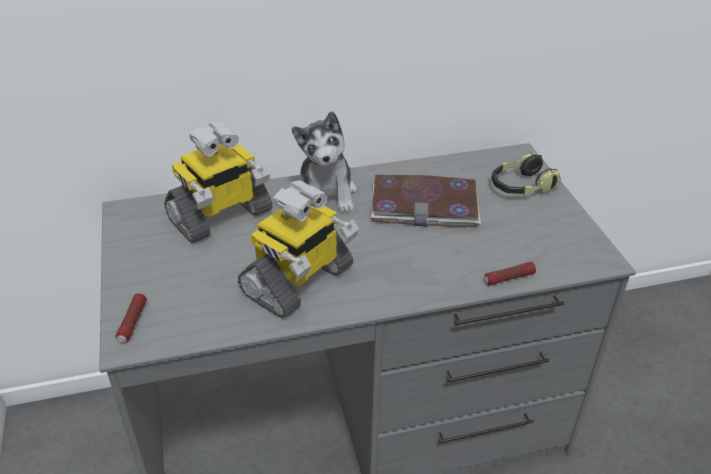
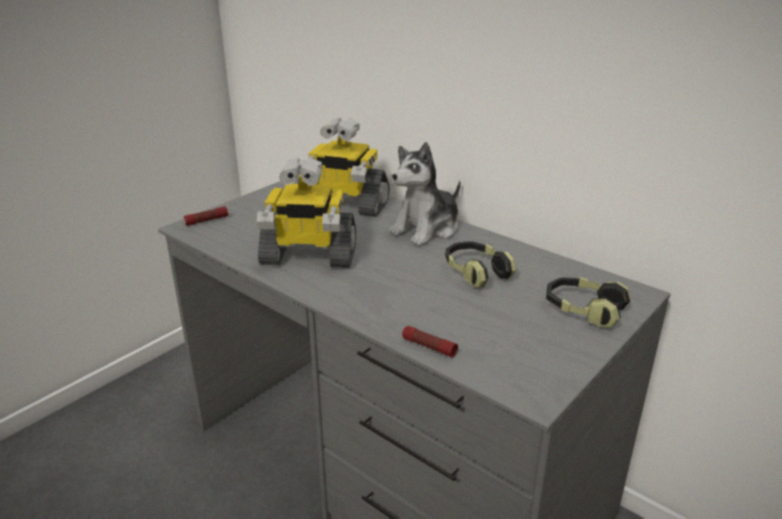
camera: 55 degrees right, 10 degrees down
book [371,175,481,227] -> headphones [445,241,516,288]

